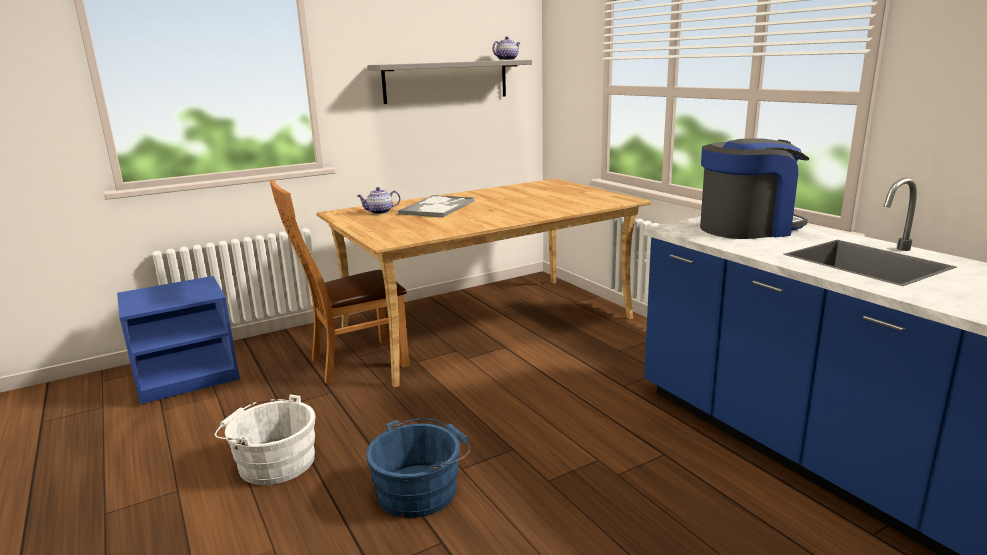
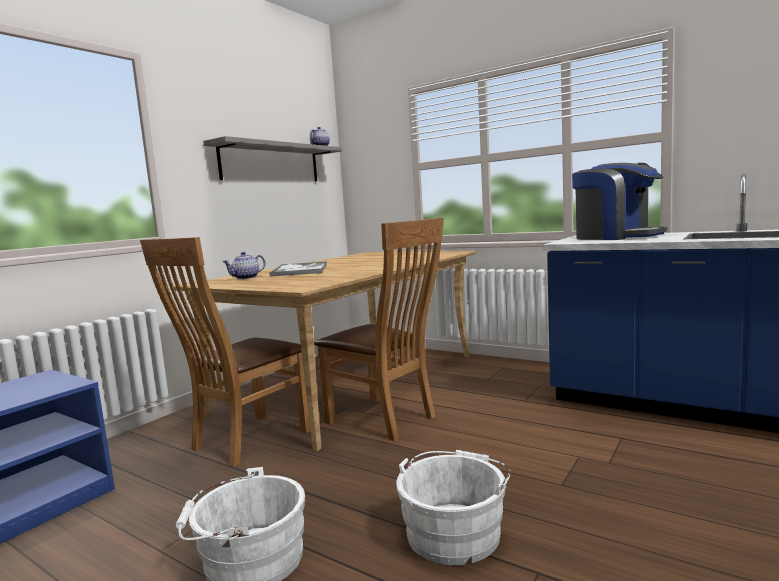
camera: 25 degrees left, 10 degrees down
blue bucket [366,418,471,518] -> white bucket [396,450,511,565]
coffee machine [700,138,809,239] -> coffee machine turned 90 degrees clockwise [572,163,667,240]
none -> brown chair [314,218,444,441]

